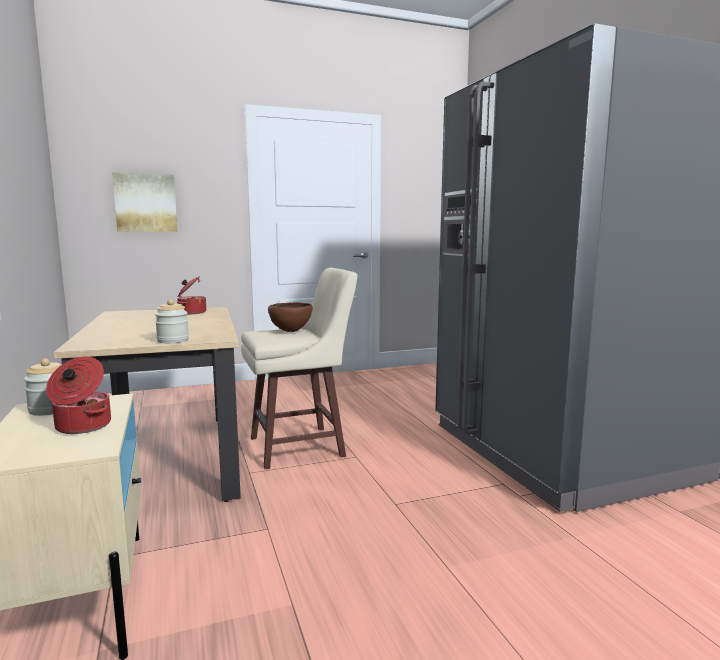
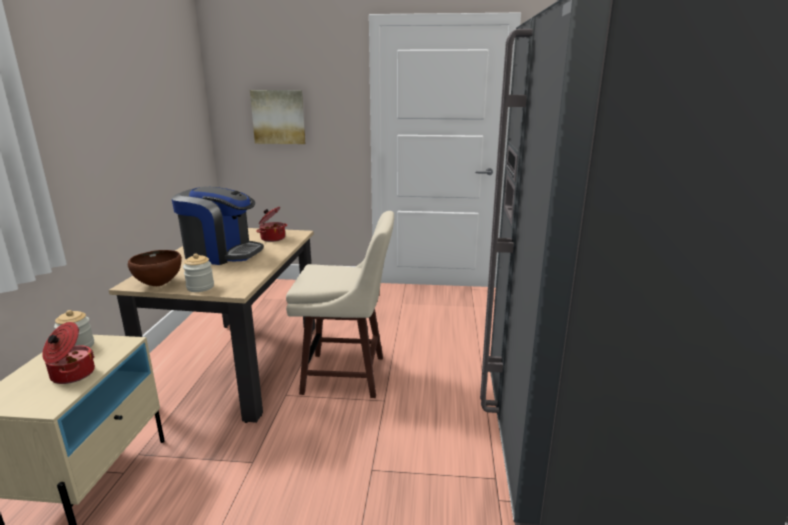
camera: 25 degrees right, 10 degrees up
brown bowl [268,302,312,332] -> brown bowl moved to [128,250,182,286]
none -> coffee machine [172,187,264,265]

